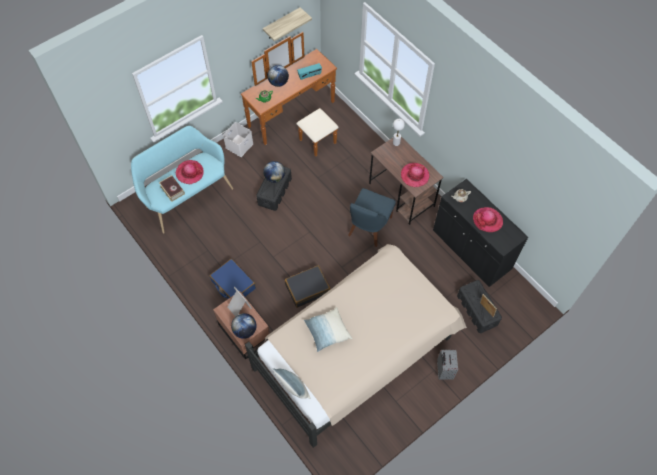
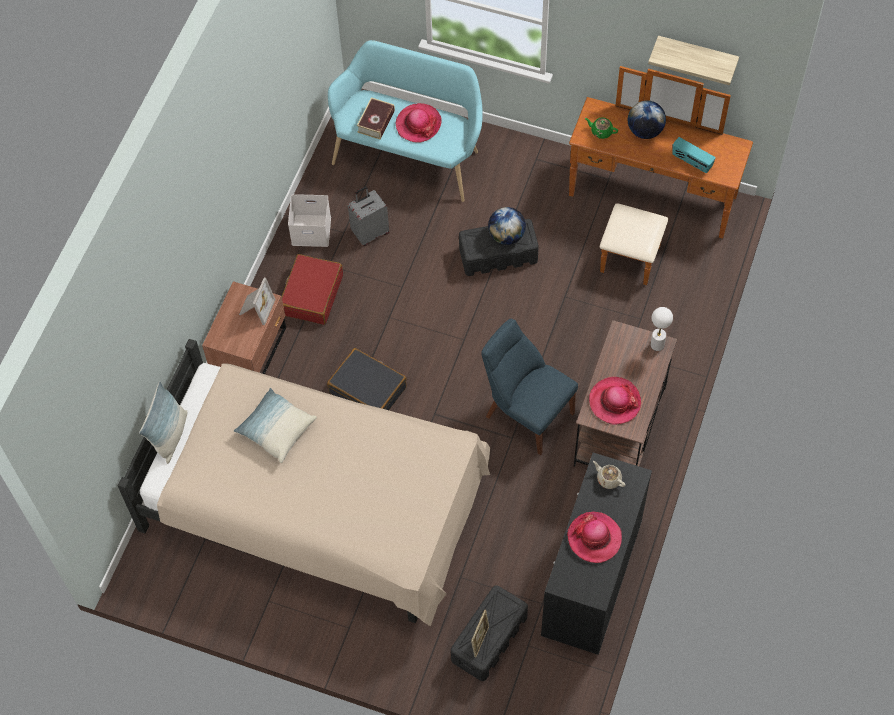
camera: 60 degrees right, 0 degrees up
blue suitcase [210,259,256,299] -> red suitcase [282,254,343,325]
white storage box [223,122,253,157] -> white storage box moved to [288,194,331,247]
globe [231,313,256,339] -> none
blue chair [348,188,396,247] -> blue chair turned 45 degrees clockwise [481,319,578,455]
grey suitcase [437,350,458,380] -> grey suitcase moved to [348,186,389,246]

